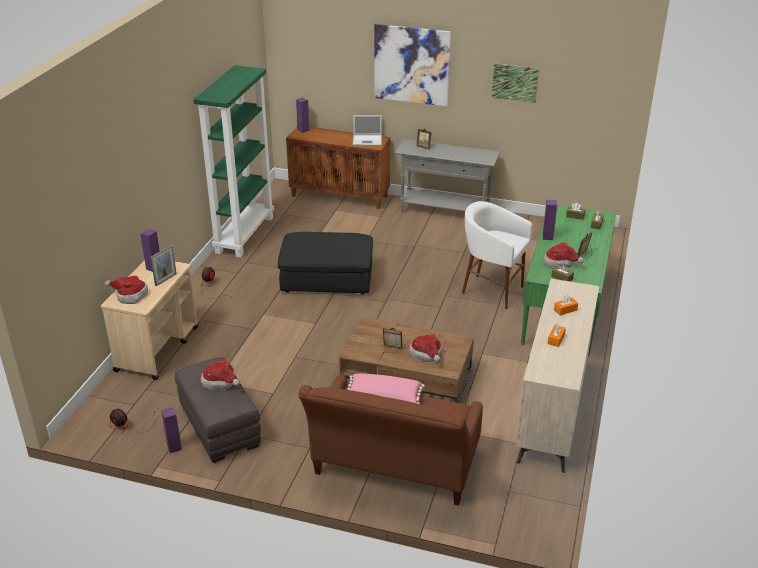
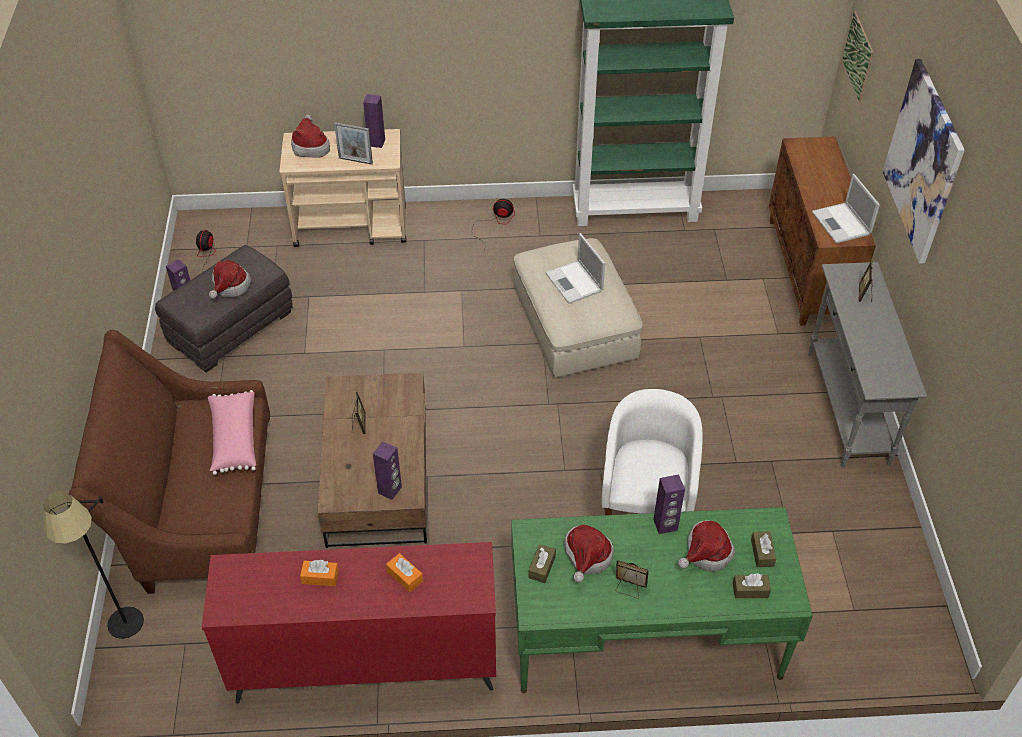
camera: 70 degrees right, 15 degrees up
black ottoman [278,232,373,295] -> beige ottoman [514,238,643,378]
purple speaker [296,98,309,133] -> purple speaker moved to [373,441,402,500]
hat [409,334,442,362] -> hat moved to [678,520,735,572]
picture [492,63,539,103] -> picture moved to [842,11,873,102]
beige dresser [516,279,599,473] -> red dresser [202,542,496,704]
none -> black floor lamp [43,491,144,639]
none -> laptop [545,233,605,304]

